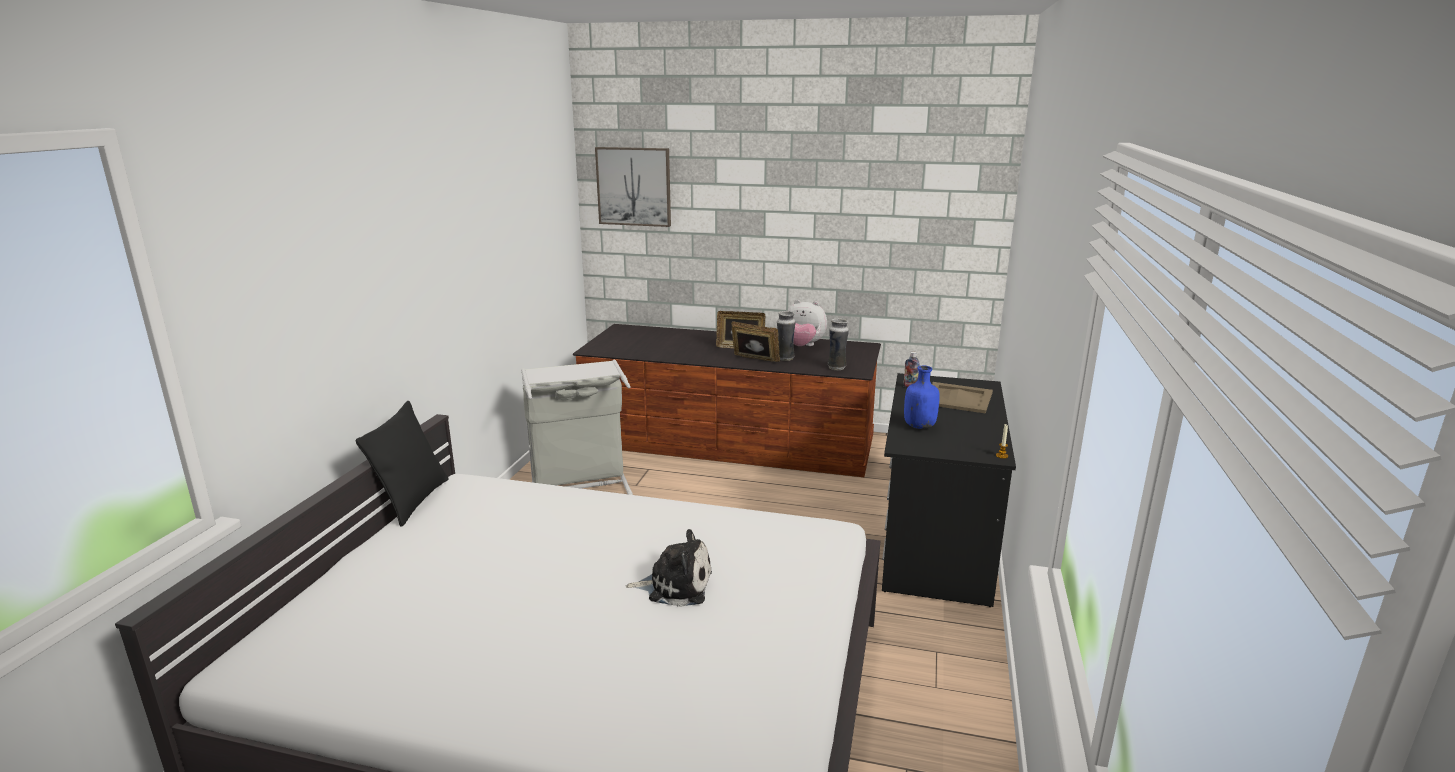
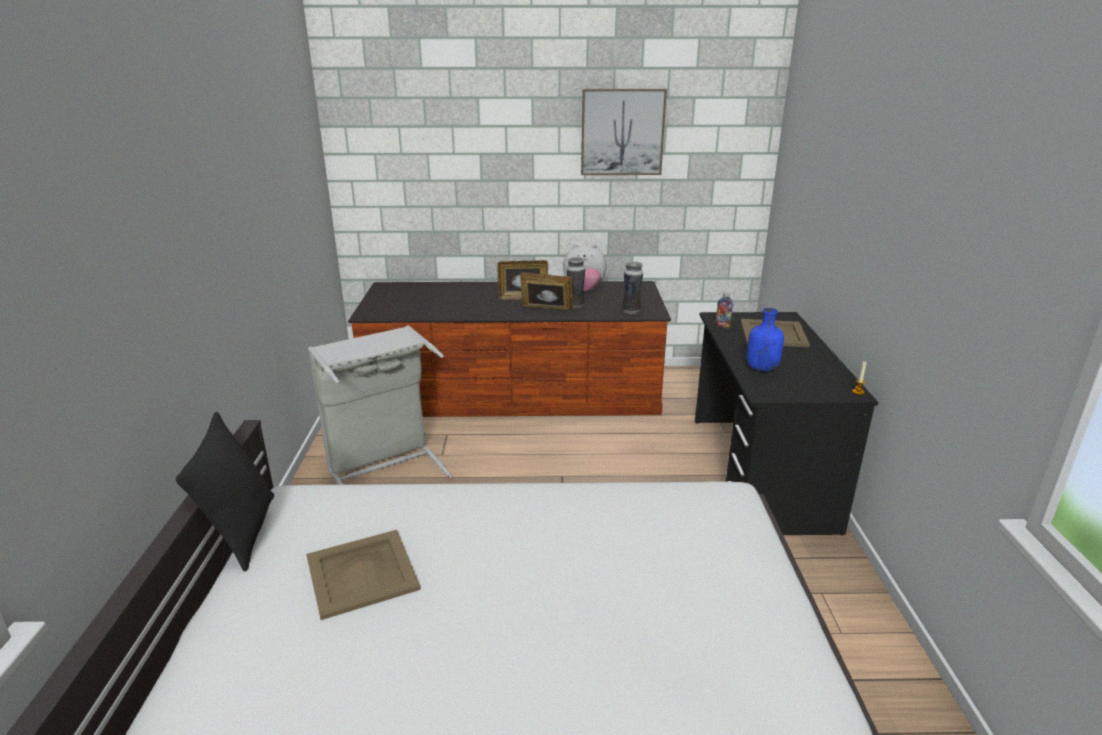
camera: 15 degrees left, 5 degrees up
picture [595,147,671,227] -> picture moved to [581,89,667,175]
plush toy [626,529,712,607] -> none
none -> beige tray [306,530,421,620]

